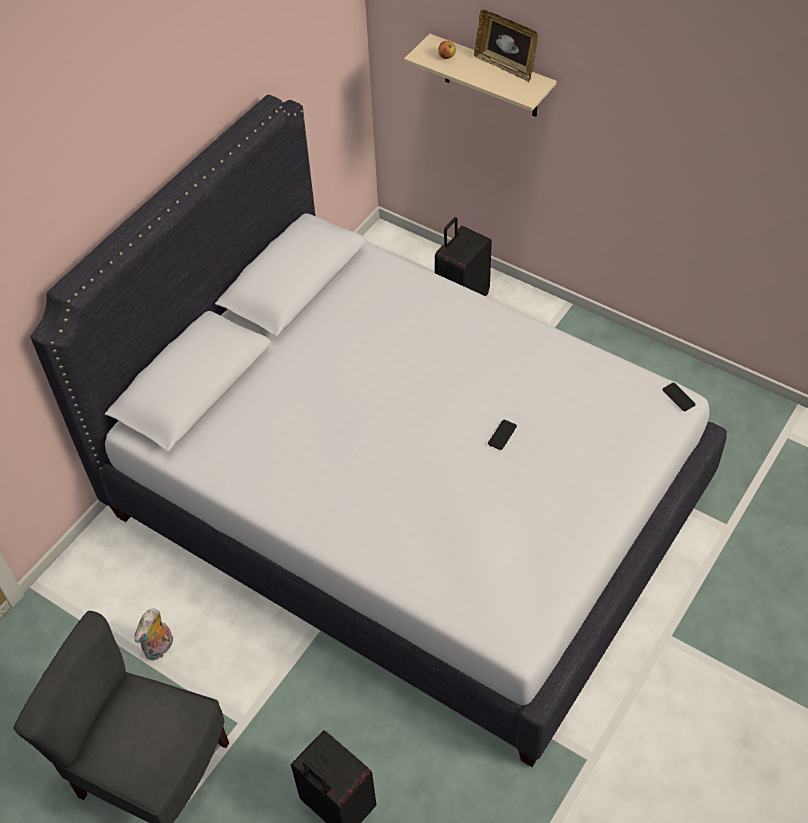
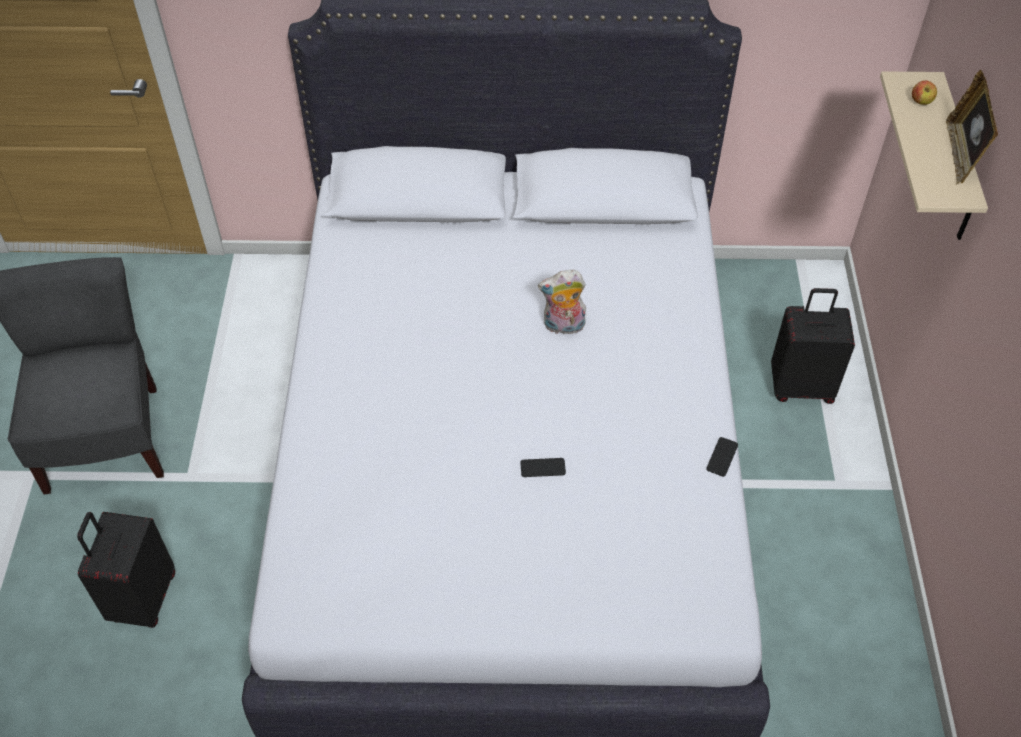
camera: 55 degrees right, 0 degrees up
plush toy [135,608,173,661] -> plush toy moved to [538,270,586,334]
phone [663,383,696,411] -> phone moved to [706,437,738,477]

